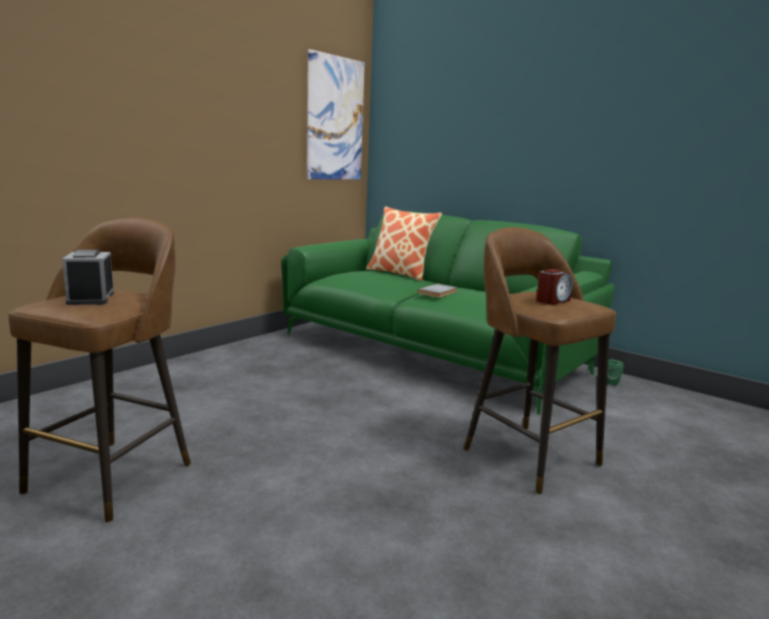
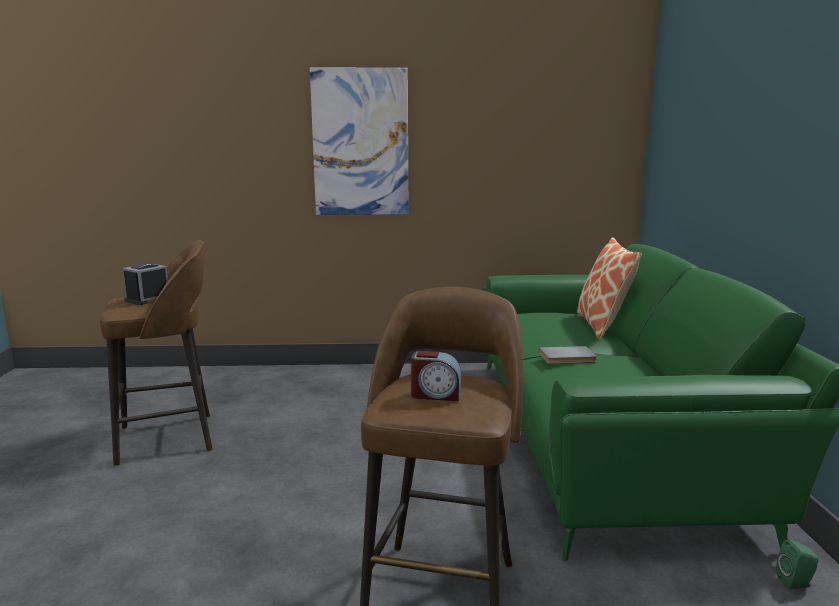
camera: 50 degrees right, 0 degrees up
picture [307,49,364,179] -> picture moved to [310,67,408,215]

